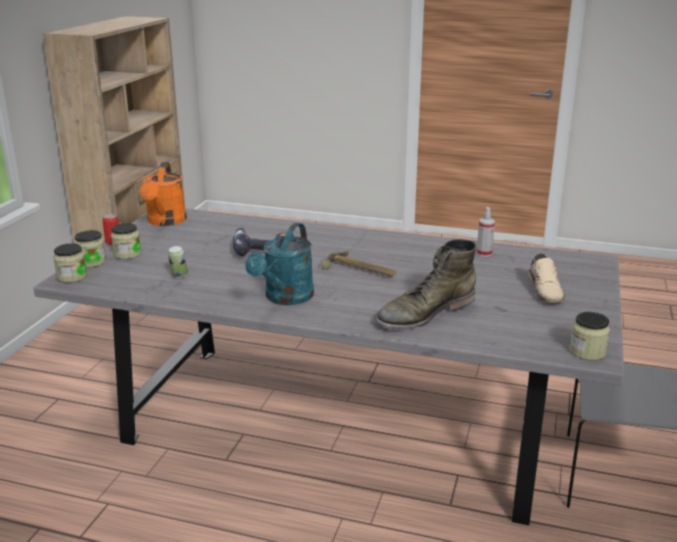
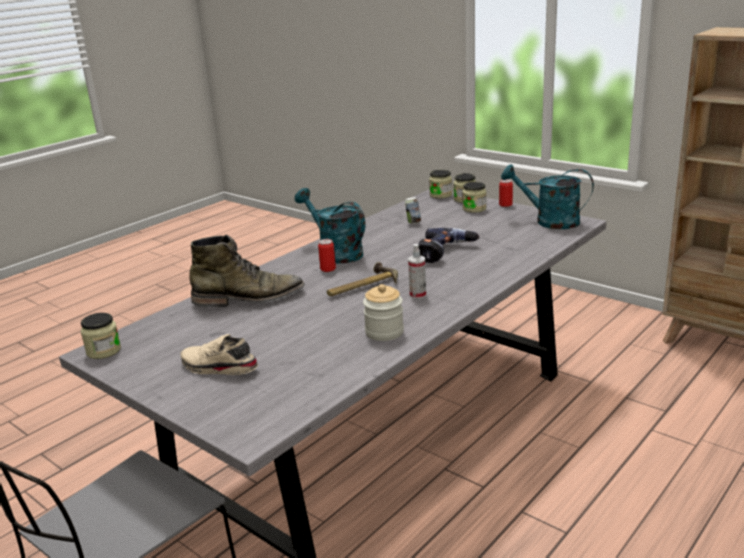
camera: 115 degrees right, 0 degrees up
orange watering can [140,162,187,226] -> turquoise watering can [501,164,594,229]
green boot [375,239,476,330] -> green boot turned 90 degrees clockwise [190,235,305,307]
spray bottle [477,207,495,257] -> spray bottle moved to [408,244,426,299]
none -> can [318,239,336,272]
none -> jar [363,284,404,341]

